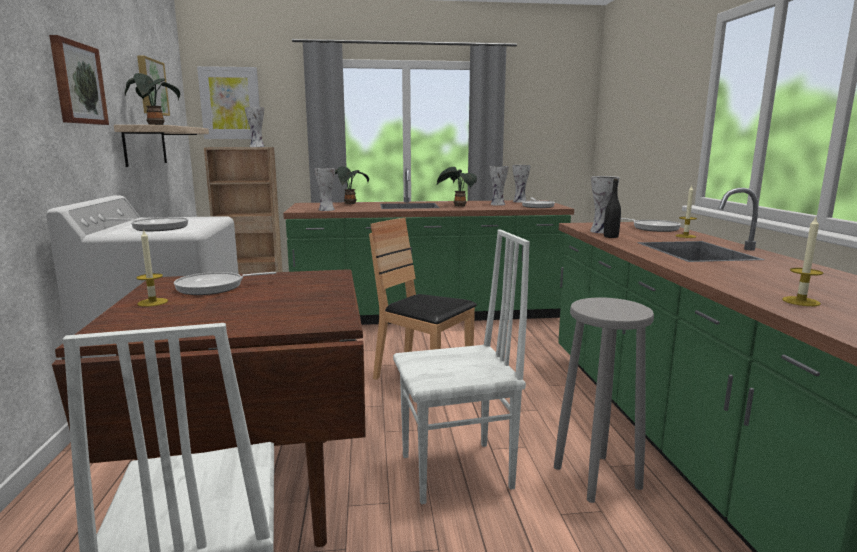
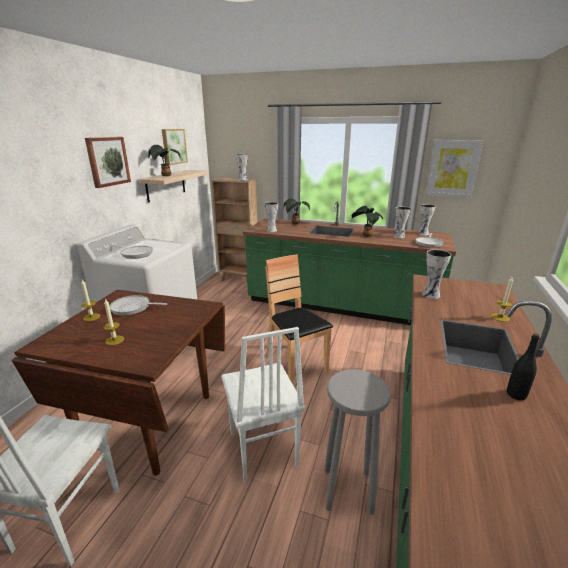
camera: 25 degrees right, 10 degrees up
picture [197,66,260,139] -> picture moved to [426,140,483,197]
white chair [393,229,530,504] -> white chair turned 60 degrees clockwise [221,327,305,483]
black bottle [604,179,621,238] -> black bottle moved to [507,333,540,400]
frying pan [621,218,681,232] -> none
candle [782,217,823,306] -> candle moved to [103,299,124,345]

